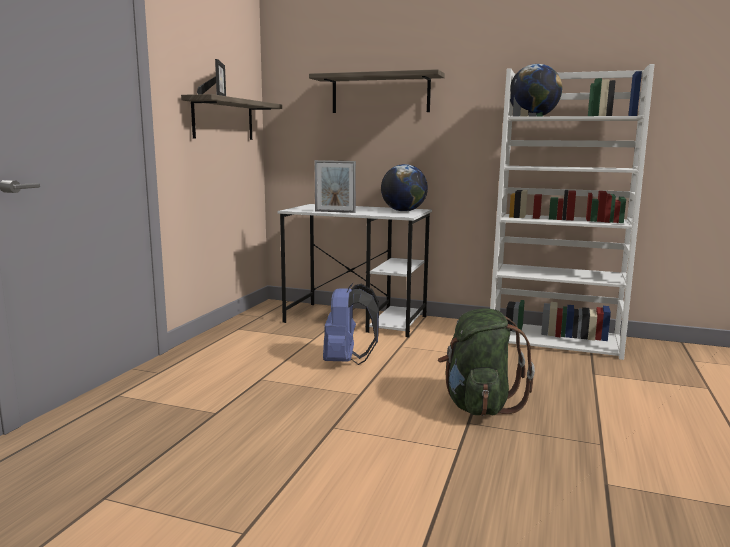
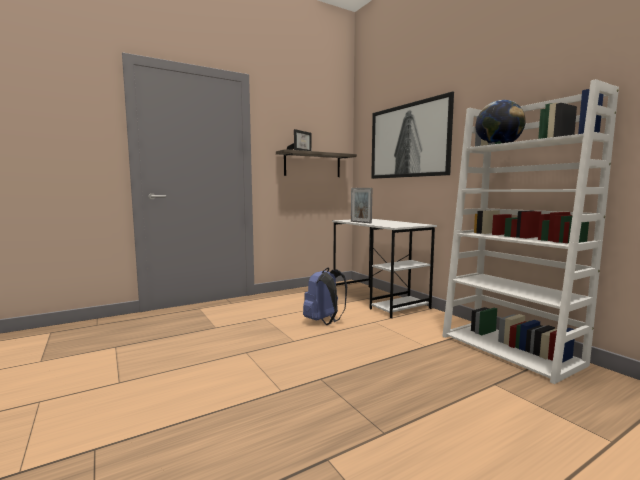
camera: 40 degrees right, 5 degrees down
shelf [309,69,445,113] -> picture [371,91,454,179]
globe [381,164,428,212] -> none
green backpack [438,308,535,416] -> none

